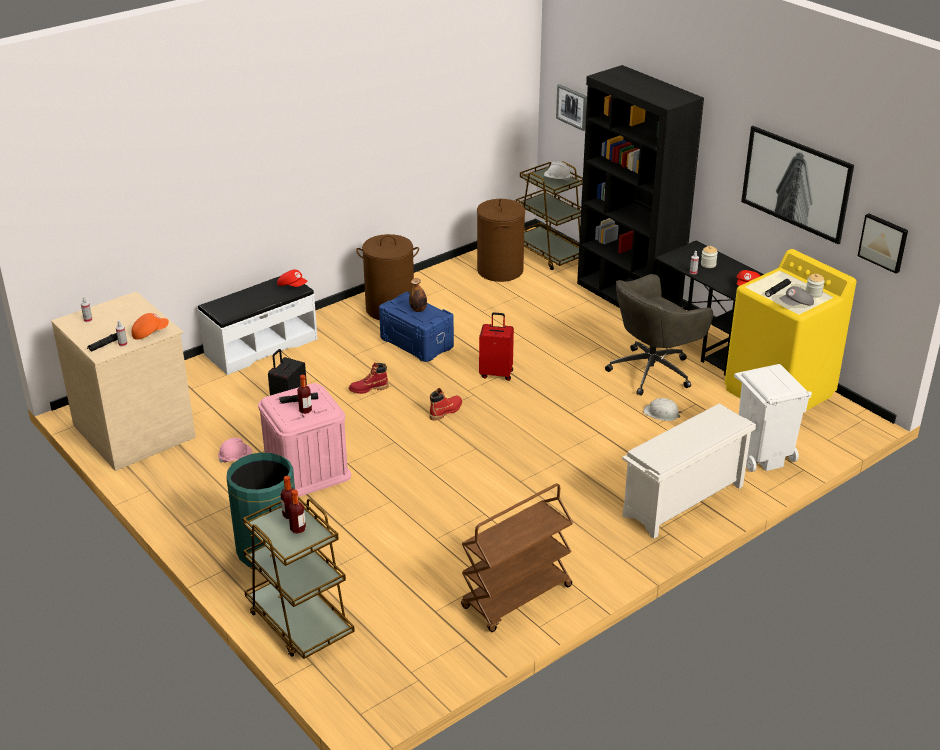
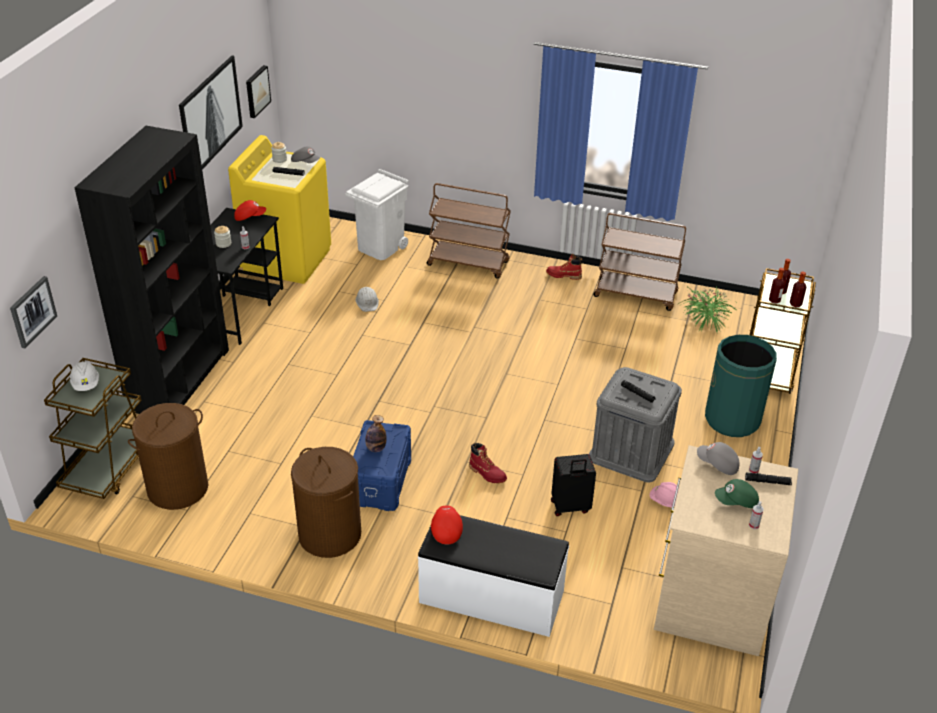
camera: 125 degrees left, 5 degrees up
orange cap [131,313,169,340] -> grey cap [697,442,740,475]
pink storage box [258,383,351,497] -> grey storage box [589,367,682,482]
bottle [297,375,312,414] -> bottle moved to [790,272,806,307]
red boot [429,388,462,420] -> red boot moved to [546,254,582,280]
red suitcase [479,312,514,381] -> none
grey office chair [605,274,713,396] -> none
white shoe rack [622,404,756,539] -> brown cart [427,183,511,279]
none -> potted plant [678,285,736,332]
none -> green cap [715,479,759,508]

